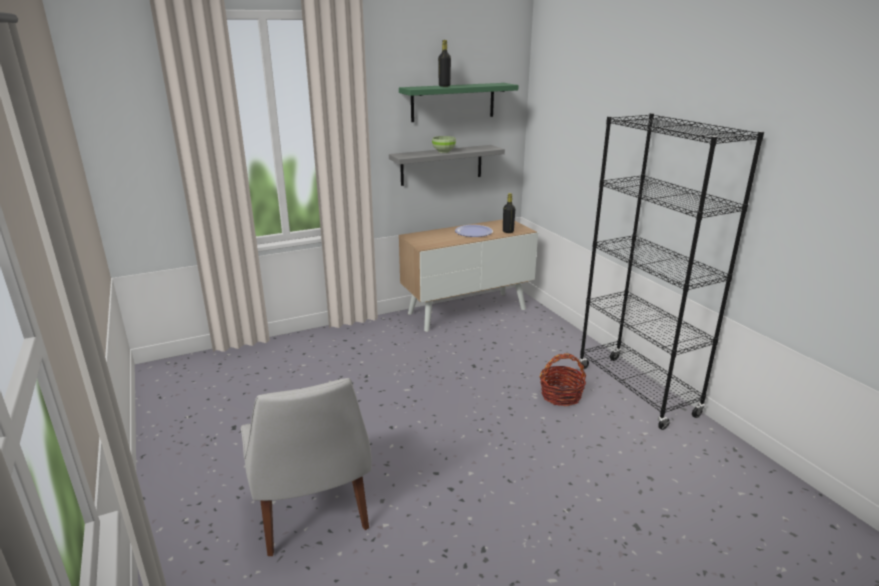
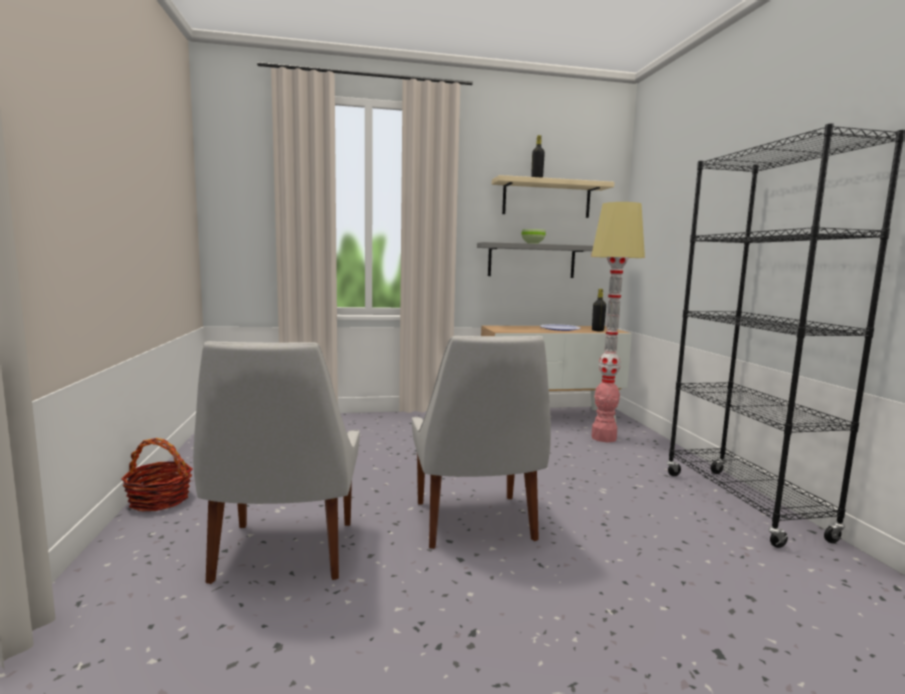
camera: 15 degrees right, 15 degrees down
green shelf [399,83,519,122] -> beige shelf [492,175,614,218]
basket [539,353,586,406] -> basket moved to [121,438,192,512]
none -> white chair [412,336,551,549]
none -> floor lamp [591,202,645,443]

